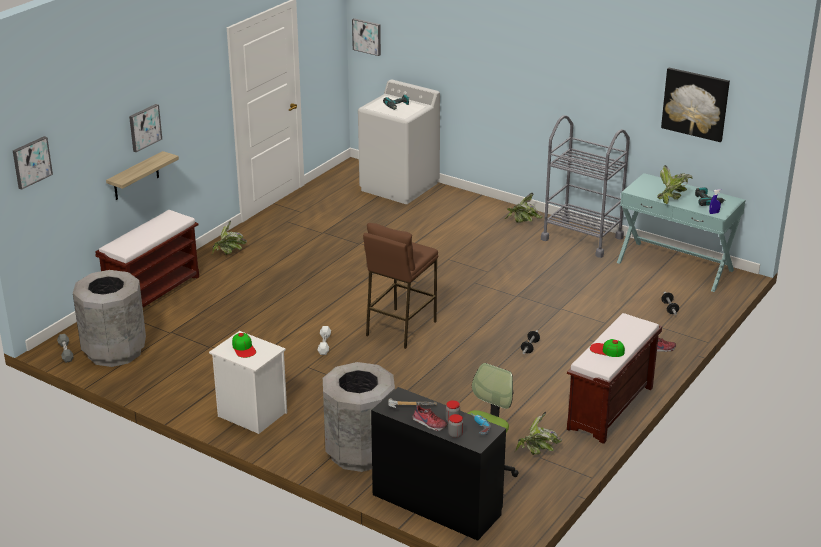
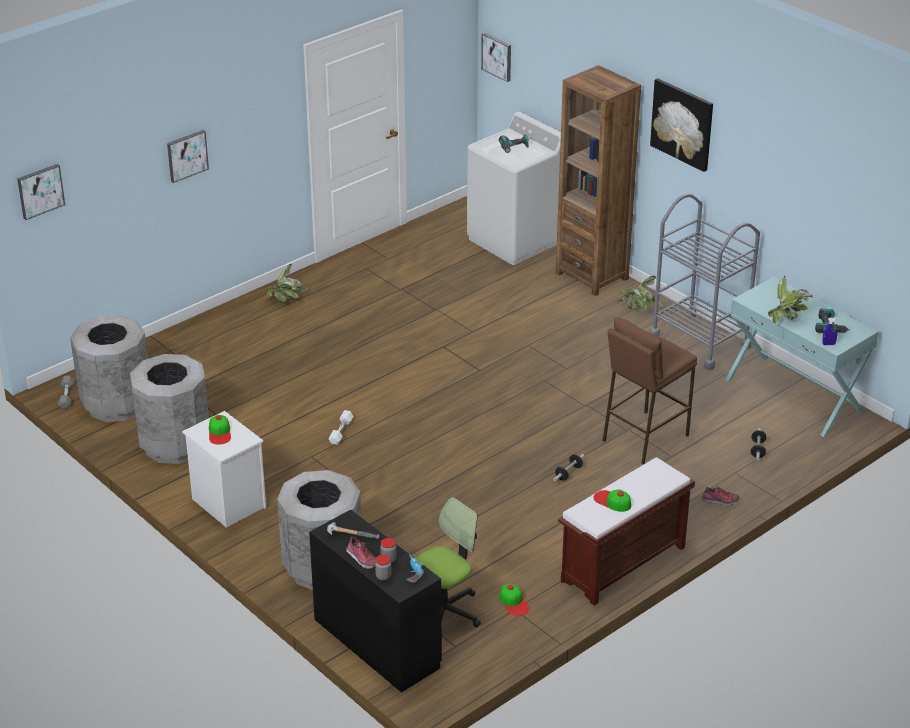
camera: 15 degrees right, 5 degrees up
brown bench [95,210,199,307] -> none
shelf [106,151,179,200] -> none
brown stool [363,223,438,349] -> brown stool moved to [602,317,697,464]
potted plant [515,412,562,455] -> cap [500,584,530,616]
picture [661,68,730,142] -> picture moved to [650,78,713,172]
none -> grey trash can [130,354,209,464]
none -> brown bookcase [556,65,641,296]

